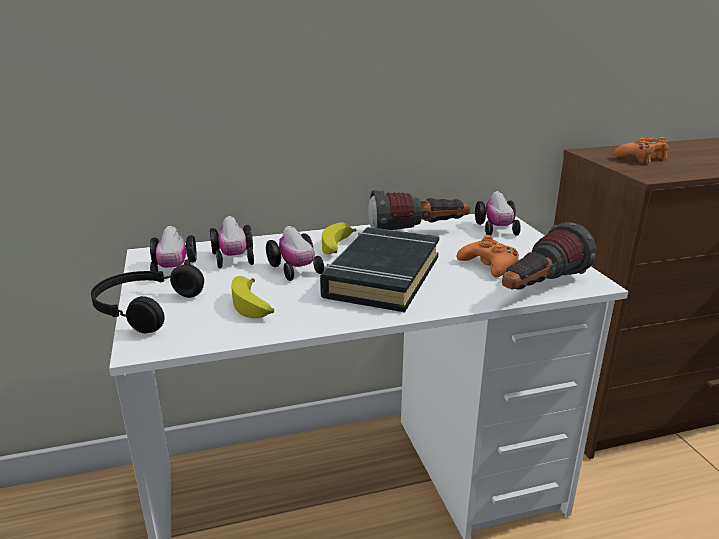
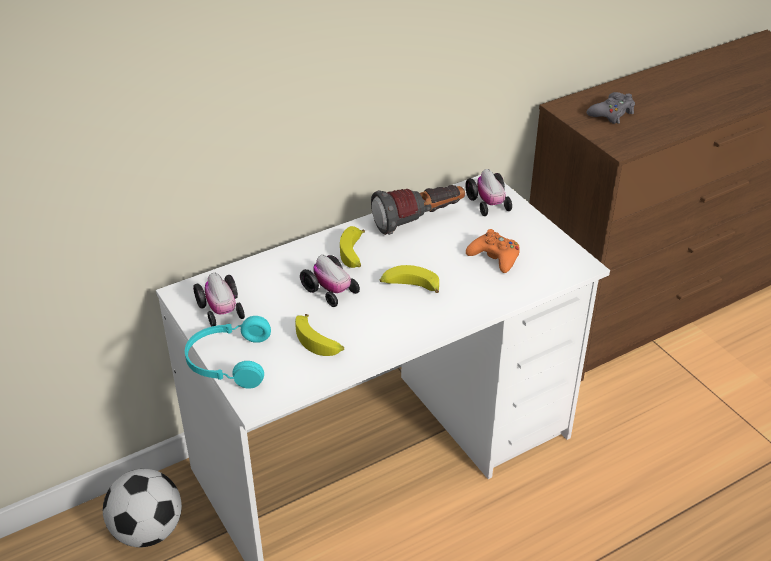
camera: 15 degrees left, 15 degrees up
black headphones [91,265,204,333] -> turquoise headphones [185,316,271,389]
toy car [210,216,254,268] -> none
black book [320,227,440,312] -> banana [380,265,439,293]
flashlight [502,222,596,290] -> none
orange game controller [614,137,669,163] -> grey game controller [587,92,635,124]
none -> football [103,469,182,547]

